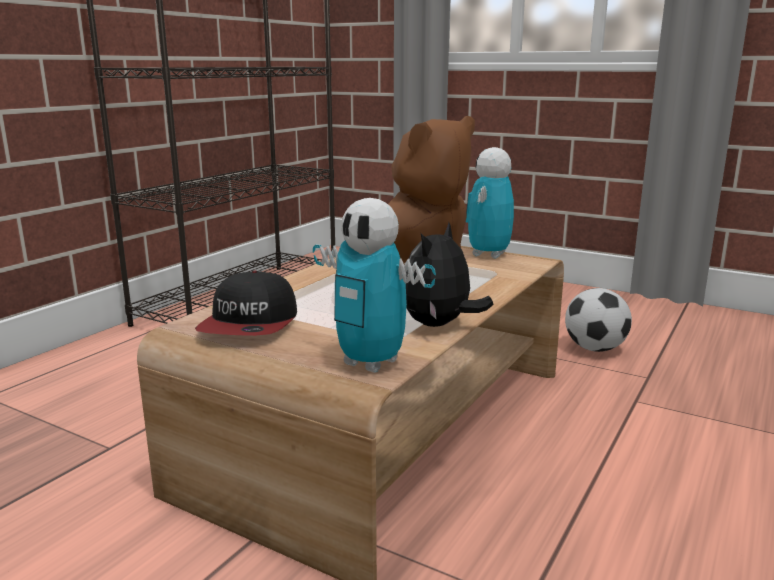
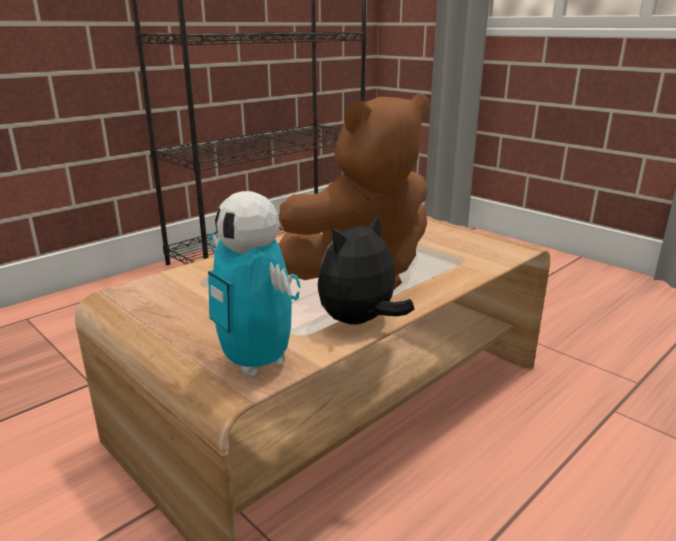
camera: 15 degrees right, 5 degrees up
cap [195,271,297,336] -> none
toy robot [466,147,514,259] -> none
football [565,288,632,352] -> none

